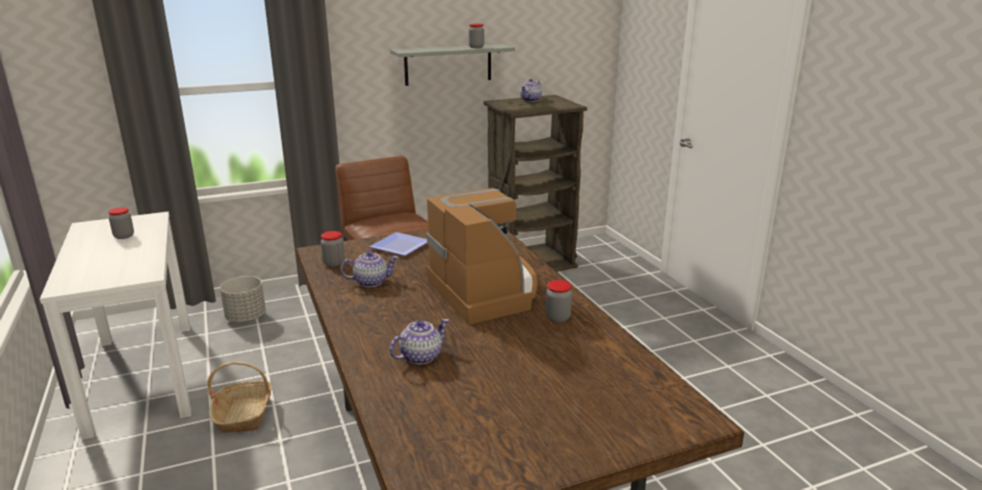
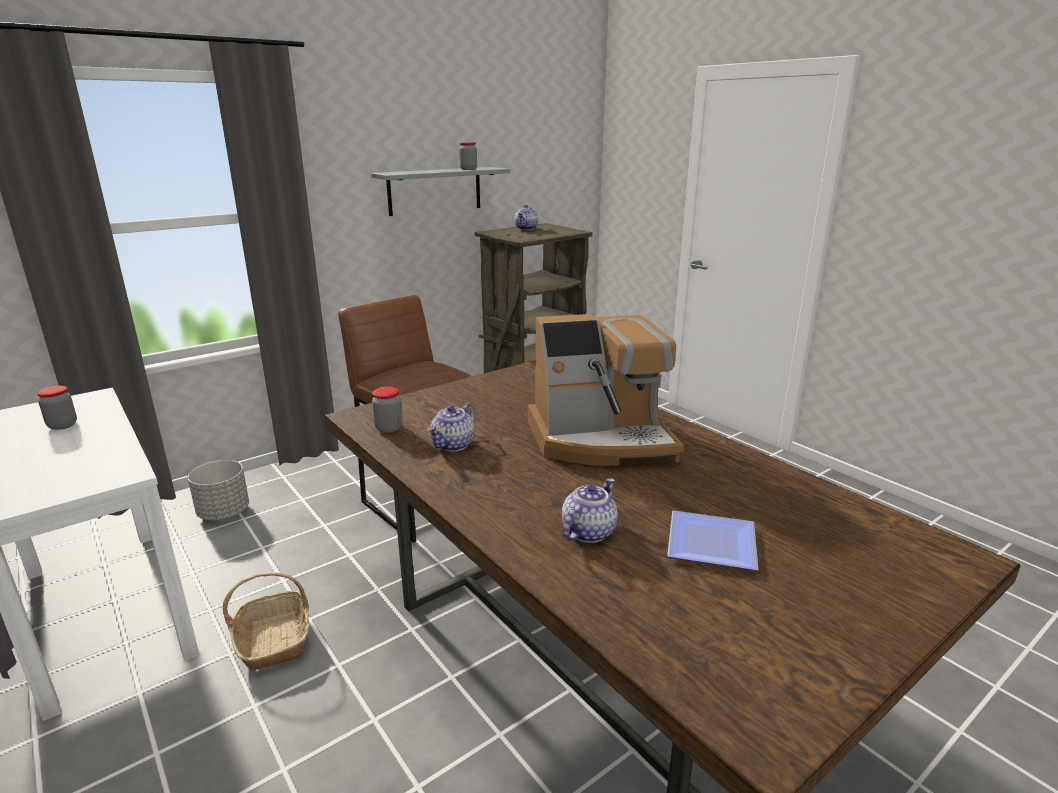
camera: 15 degrees left, 0 degrees up
teapot [341,251,399,287] -> teapot turned 150 degrees clockwise [427,403,475,452]
plate [369,232,427,256] -> plate moved to [667,510,758,571]
coffee machine [427,188,537,325] -> coffee machine turned 120 degrees clockwise [528,314,684,466]
jar [545,280,572,323] -> none

